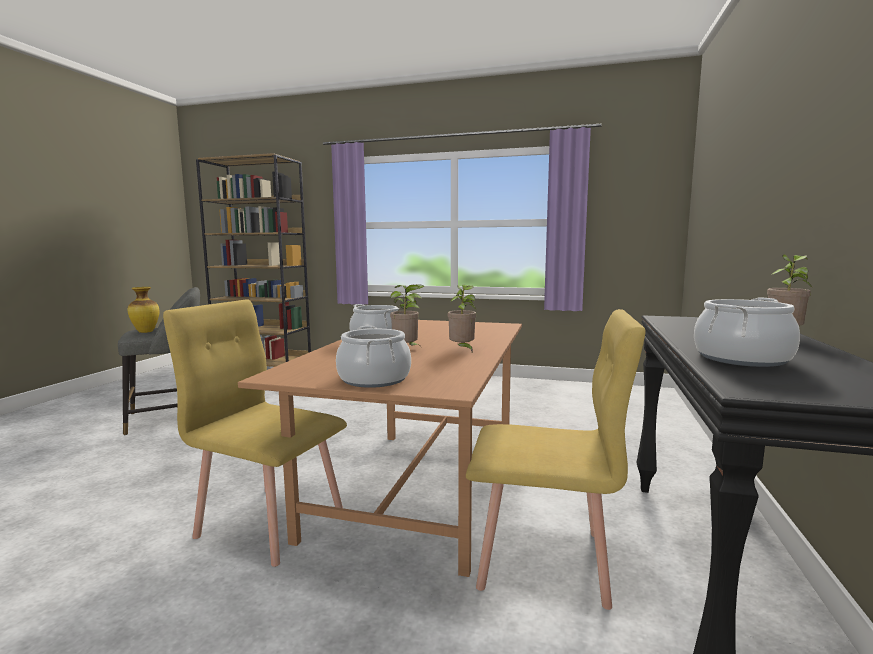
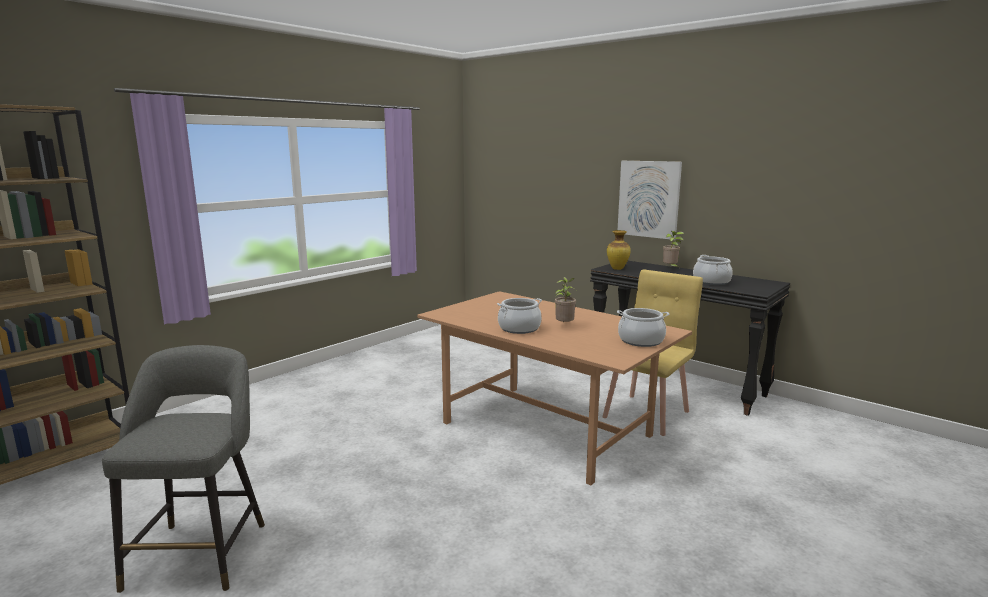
camera: 65 degrees left, 5 degrees up
vase [128,287,160,333] -> vase moved to [607,230,631,270]
yellow chair [163,299,347,567] -> none
potted plant [448,284,477,351] -> none
none -> picture [618,161,682,240]

